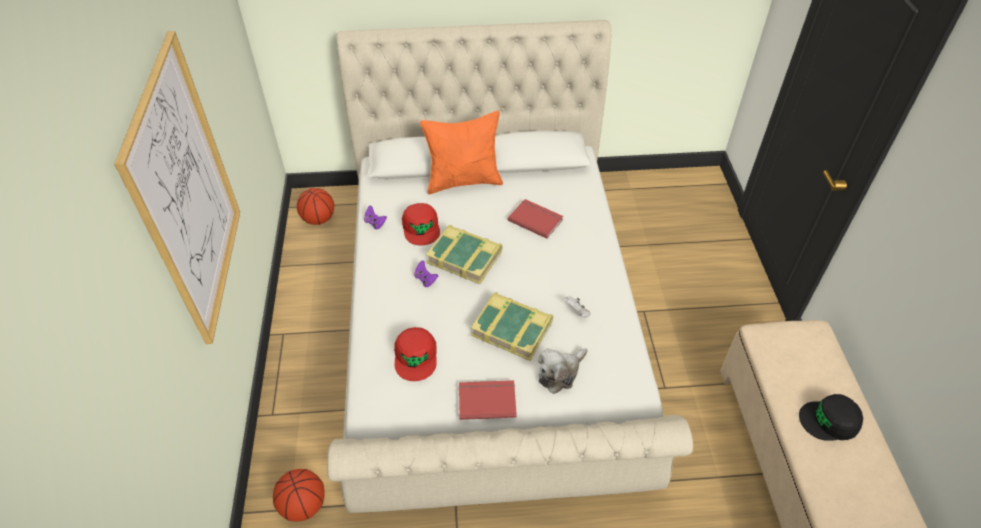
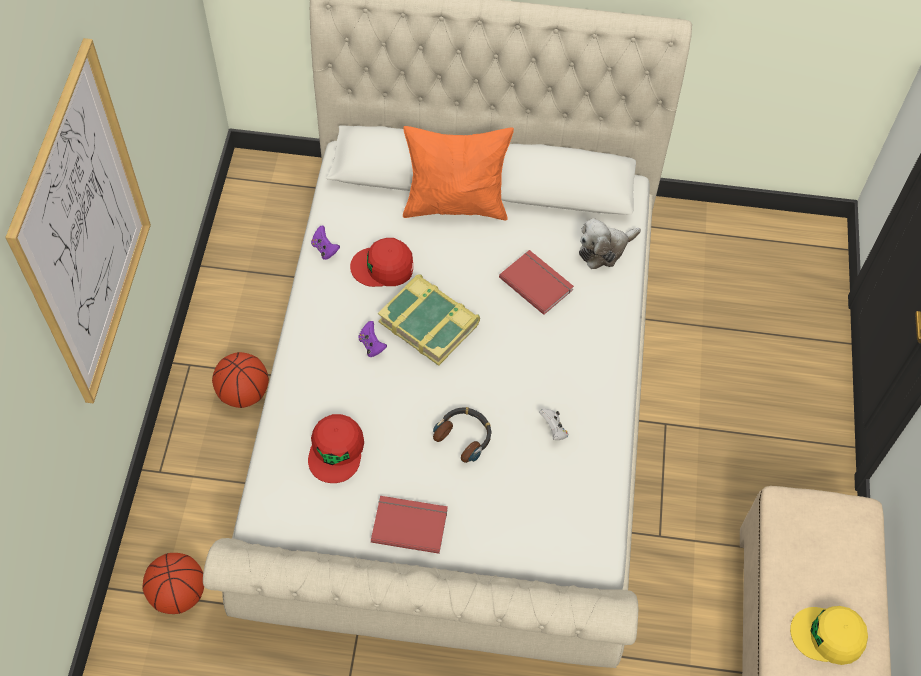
camera: 10 degrees right, 10 degrees up
basketball [297,188,334,225] -> basketball moved to [212,352,269,408]
red cap [402,203,440,245] -> red cap turned 90 degrees clockwise [350,238,413,287]
book [471,292,553,361] -> headphones [433,407,492,463]
plush toy [538,348,588,394] -> plush toy moved to [579,218,641,269]
black cap [799,394,863,441] -> yellow cap [790,606,868,665]

